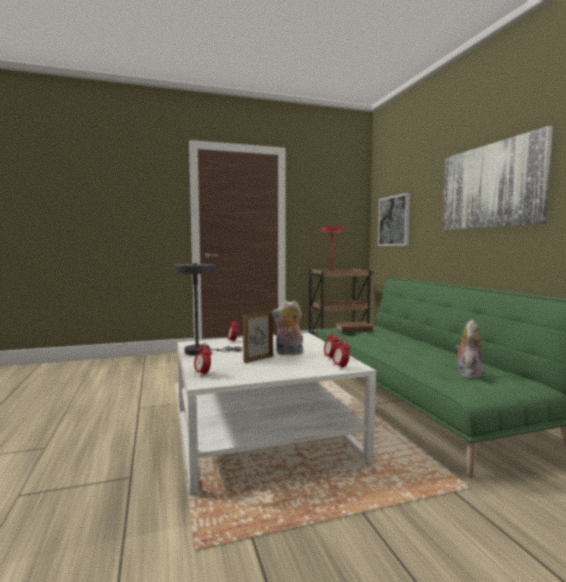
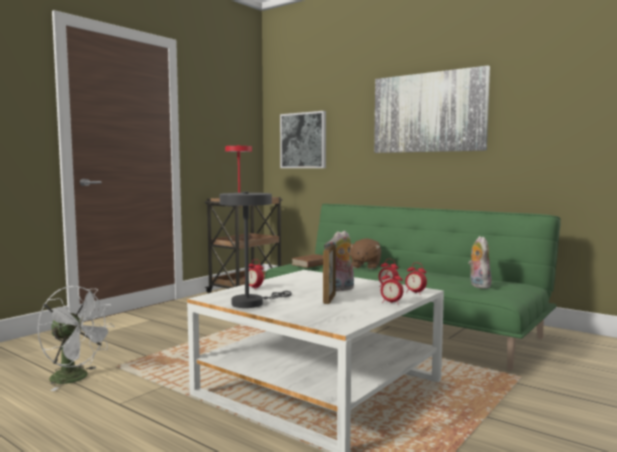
camera: 35 degrees left, 0 degrees up
alarm clock [194,343,212,377] -> alarm clock moved to [381,270,403,303]
none -> white fan [37,286,114,391]
none -> brown plush toy [350,238,381,269]

